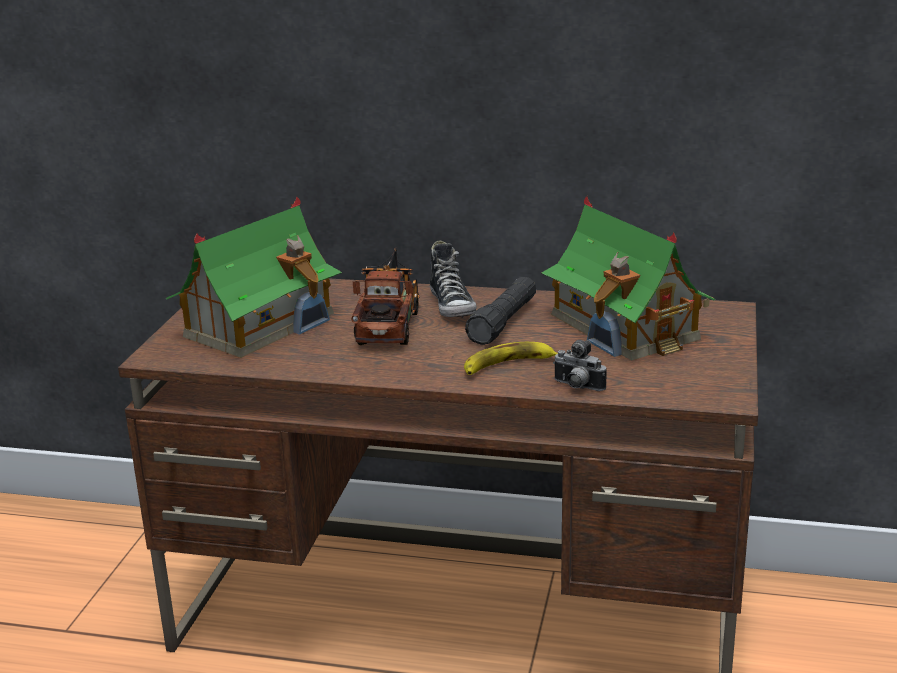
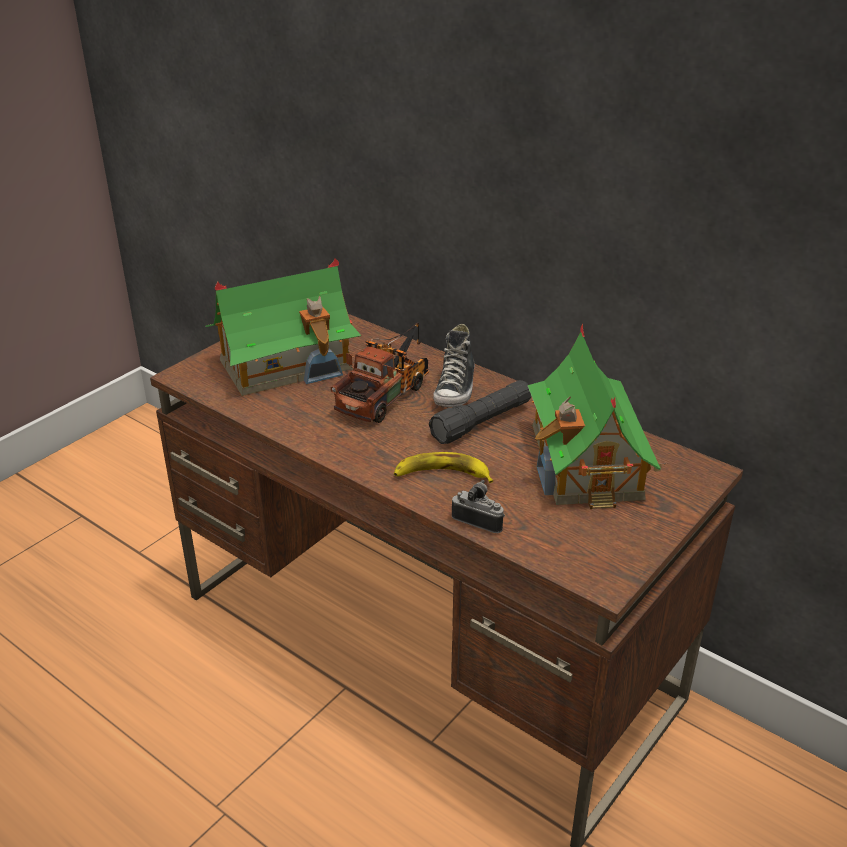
camera: 25 degrees right, 10 degrees up
camera [553,340,607,391] -> camera turned 150 degrees clockwise [452,480,505,533]

